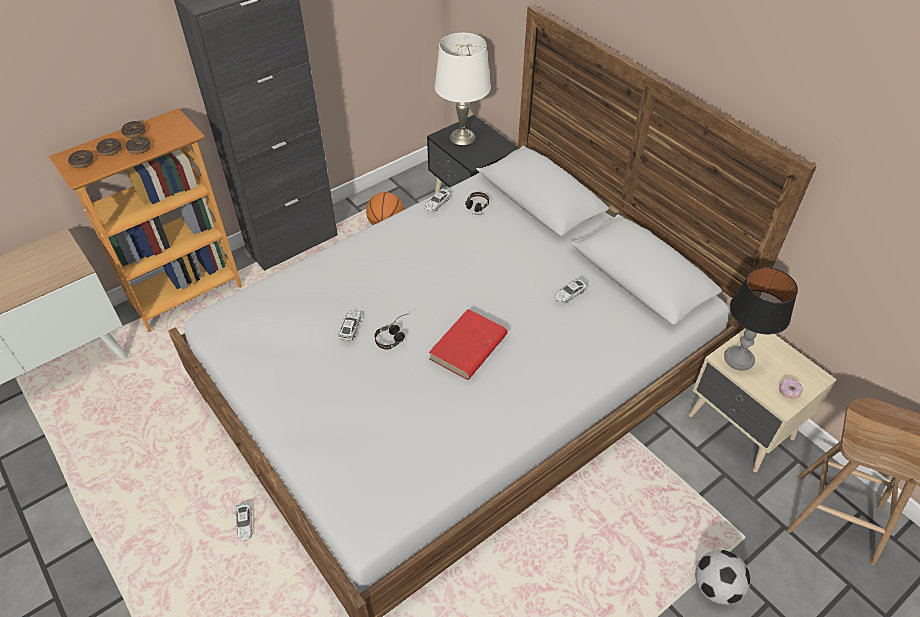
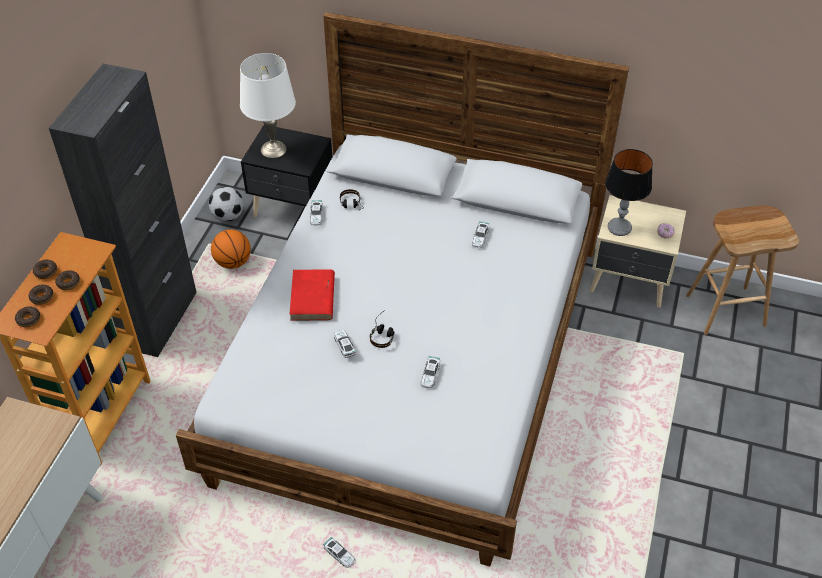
camera: 35 degrees left, 0 degrees up
red book [429,309,508,380] -> red book moved to [289,269,335,321]
football [695,550,750,605] -> football moved to [209,187,244,221]
none -> toy car [421,356,440,388]

